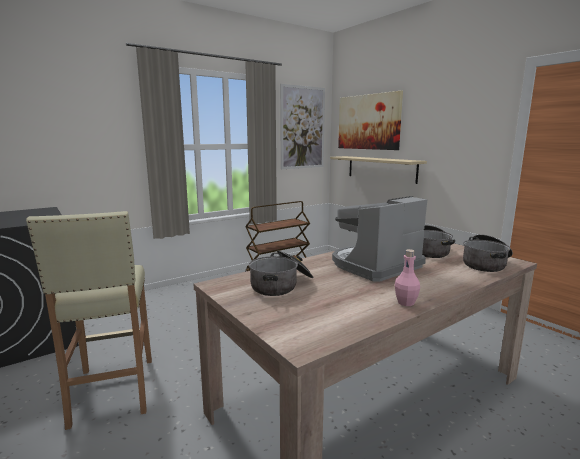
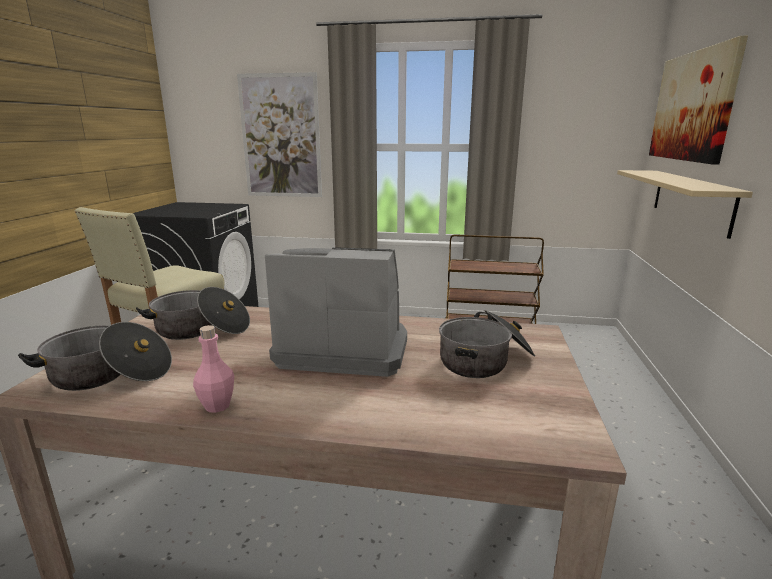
camera: 45 degrees right, 5 degrees up
picture [280,84,325,169] -> picture moved to [237,72,322,197]
cooking pot [463,234,513,272] -> cooking pot moved to [18,322,172,391]

